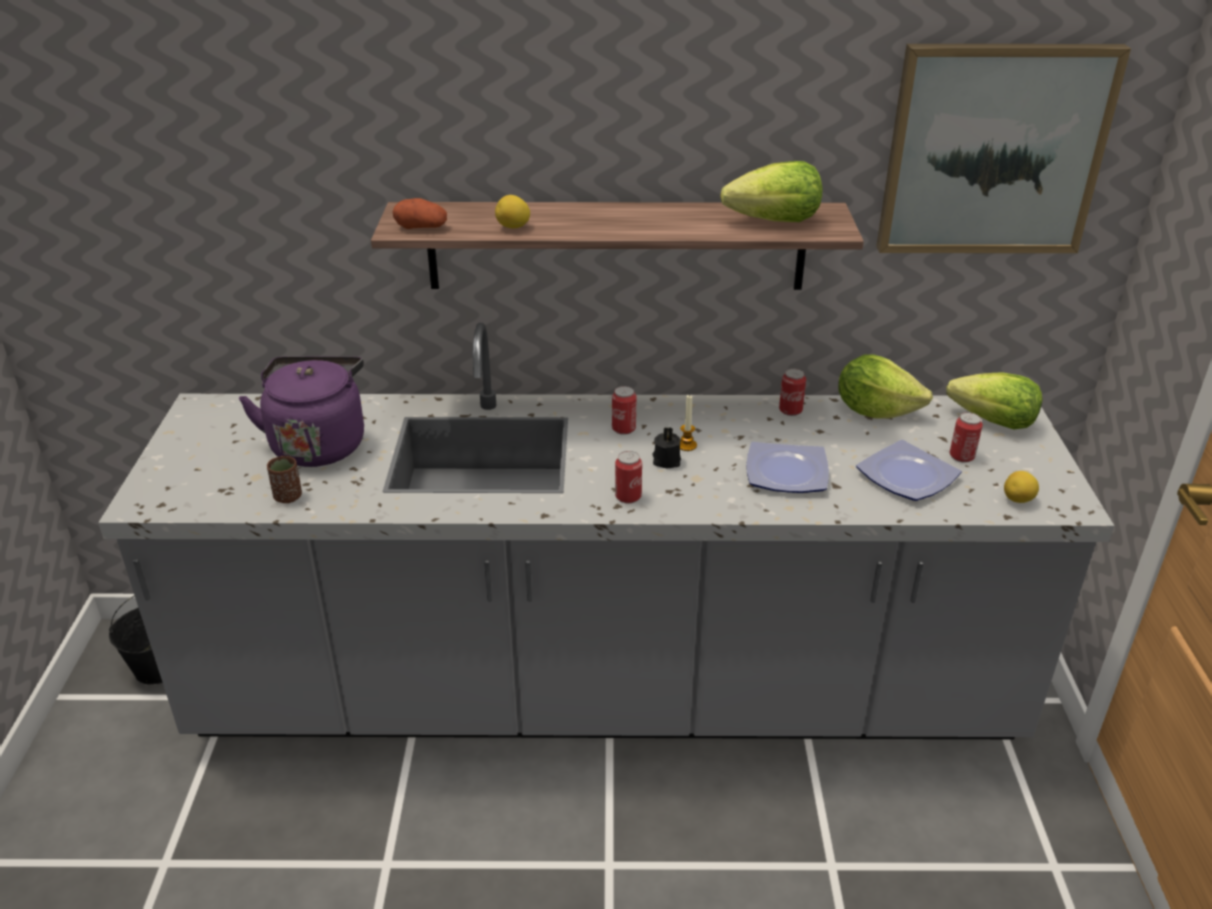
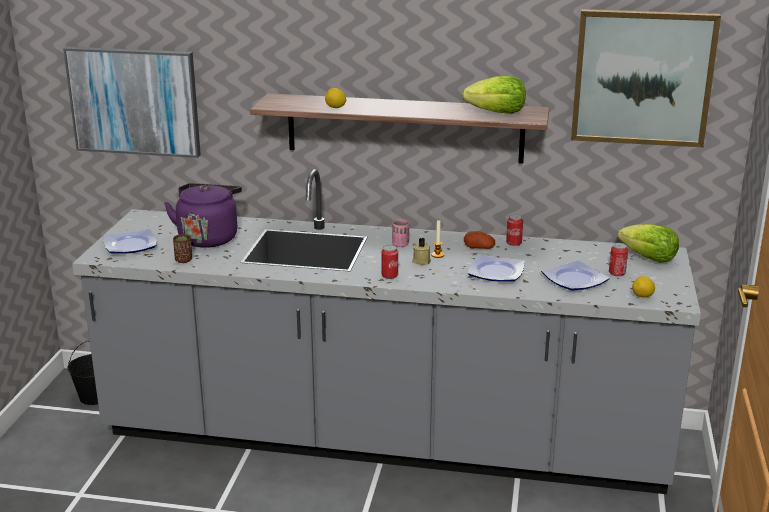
camera: 10 degrees right, 10 degrees down
potato [393,198,447,229] -> potato moved to [464,231,495,249]
can [612,386,637,435] -> pink cup [392,219,409,247]
black candle [652,427,681,468] -> beige candle [412,238,431,265]
lettuce [838,354,933,419] -> none
none -> picture [63,47,201,158]
none -> plate [104,229,156,254]

